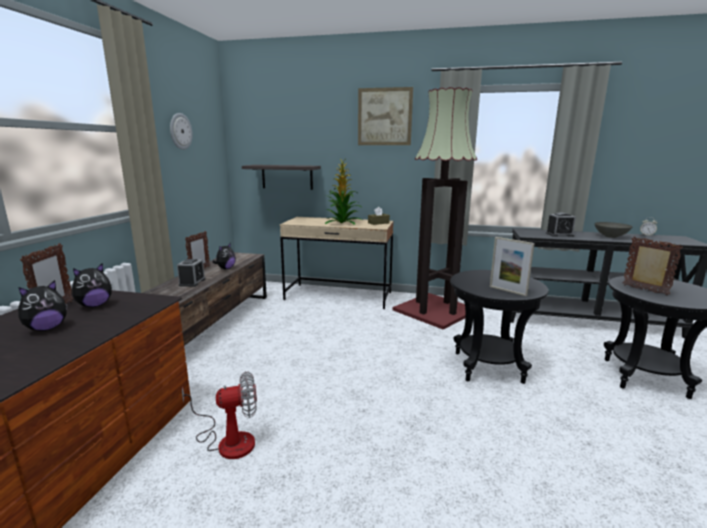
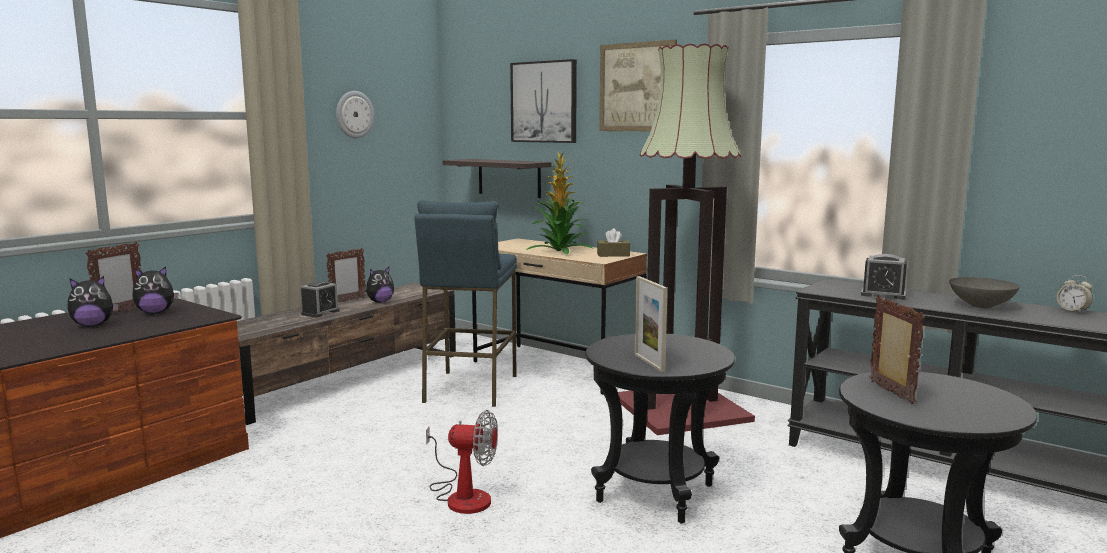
camera: 25 degrees right, 5 degrees down
fan [182,371,257,459] -> fan moved to [426,410,498,514]
none -> blue stool [414,200,517,407]
none -> picture [510,59,577,143]

